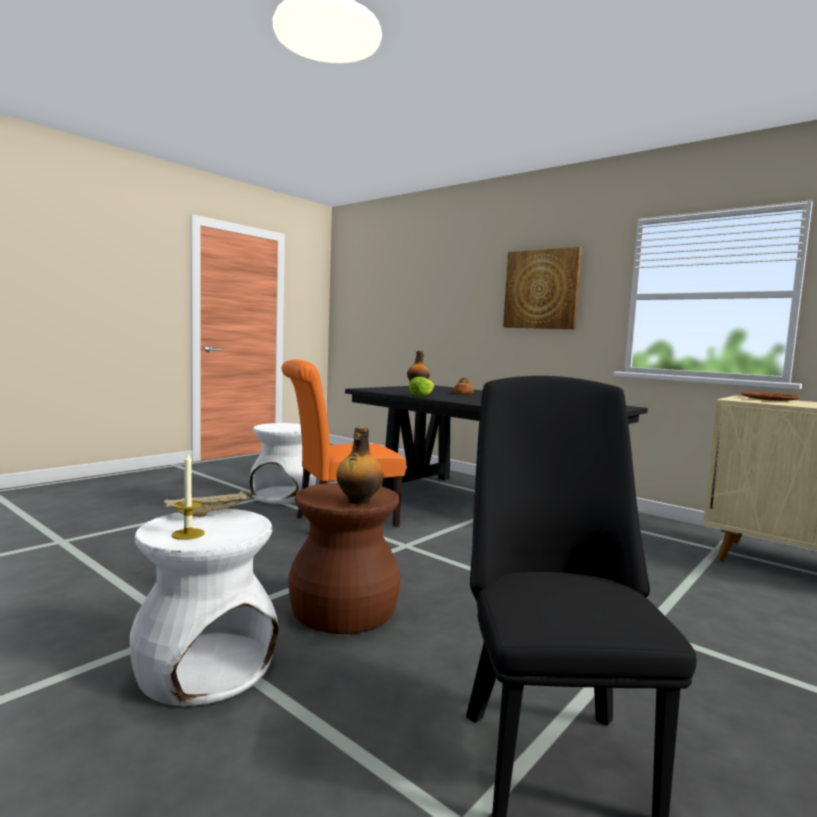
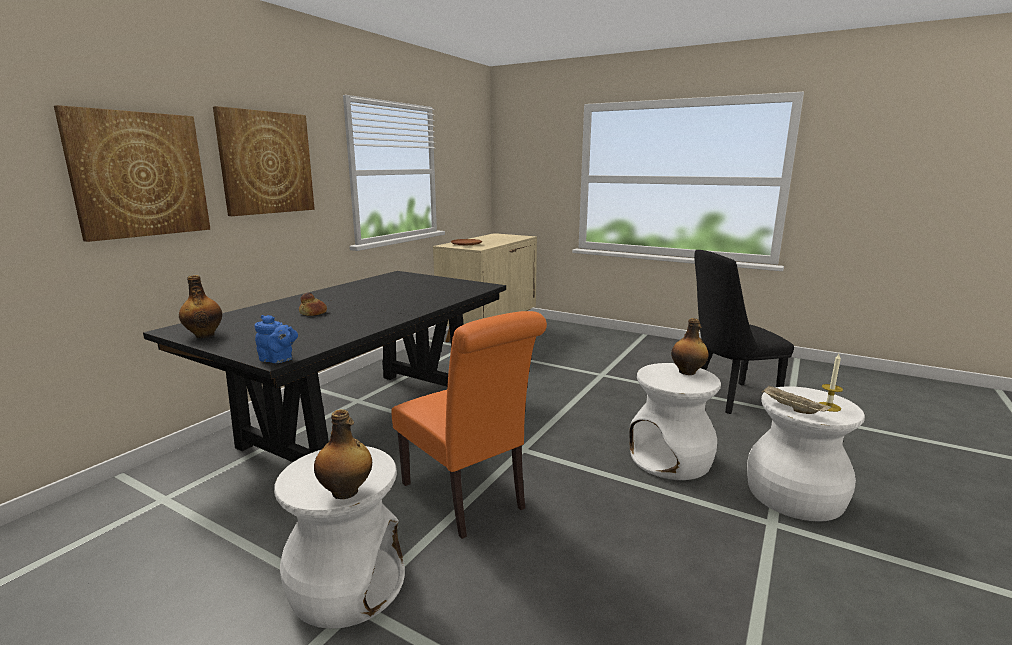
camera: 100 degrees left, 10 degrees up
brown stool [288,483,401,634] -> white stool [630,363,721,480]
lettuce [409,377,435,397] -> none
none -> picture [54,105,210,242]
none -> blue teapot [255,315,298,363]
none -> bottle [314,409,372,499]

